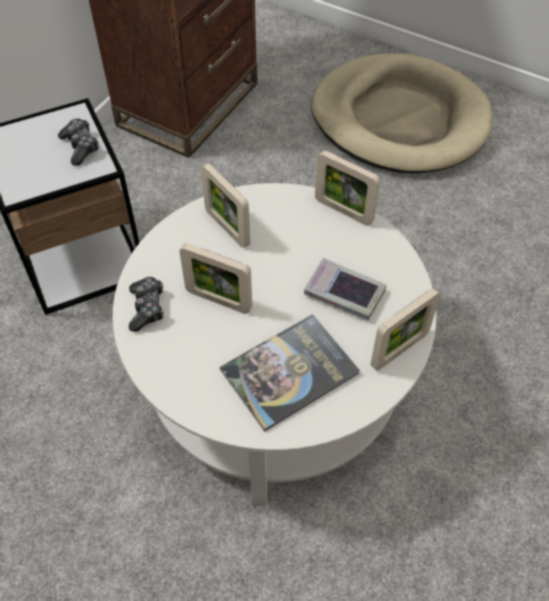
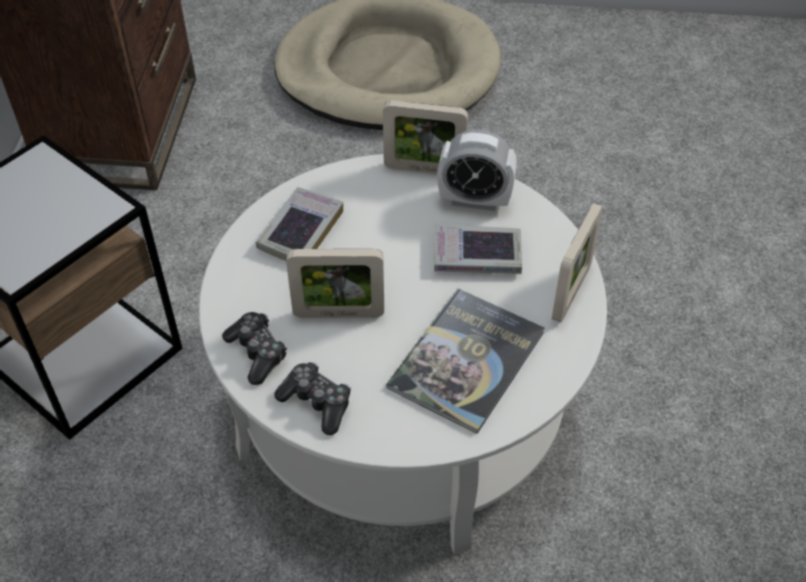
camera: 25 degrees left, 5 degrees down
game controller [58,119,99,166] -> game controller moved to [274,362,351,435]
picture frame [201,163,250,248] -> book [256,187,343,261]
none -> alarm clock [437,130,517,211]

